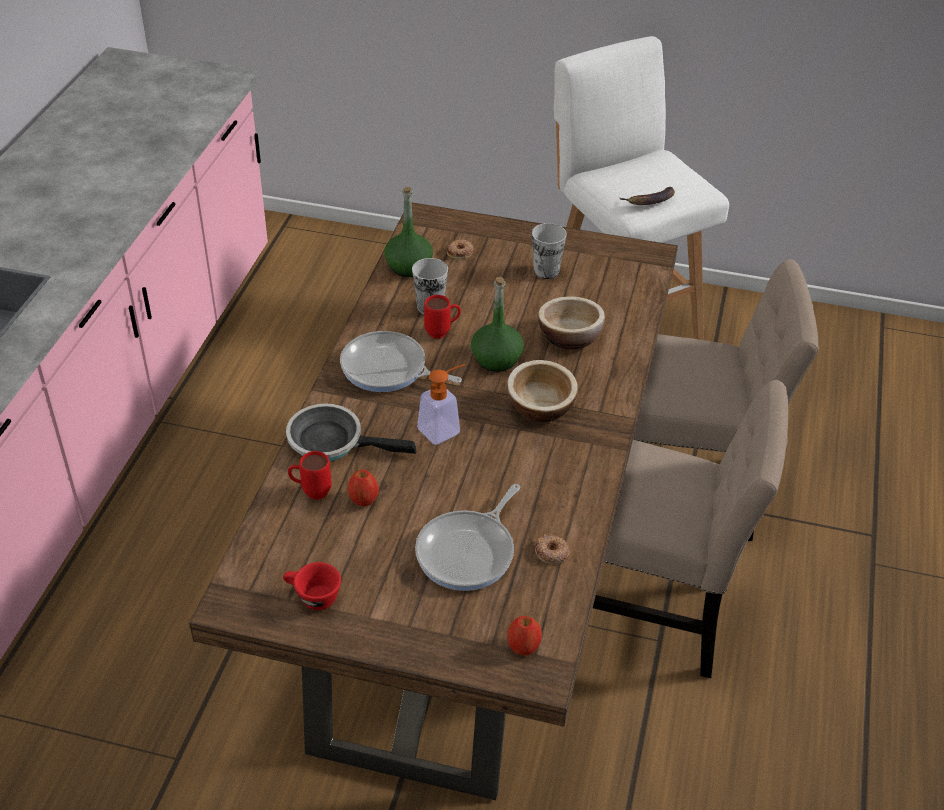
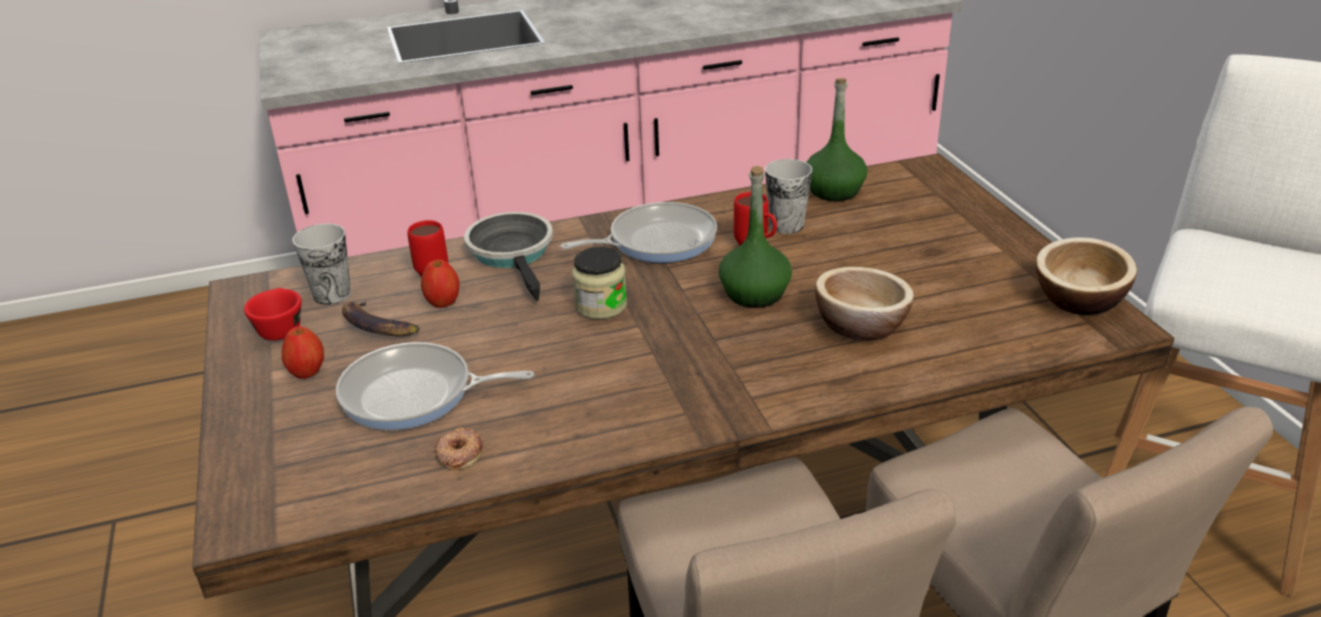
camera: 60 degrees right, 10 degrees down
frying pan [340,331,462,392] -> frying pan turned 75 degrees clockwise [561,202,717,263]
soap dispenser [417,364,466,445] -> jar [572,247,627,319]
donut [447,240,473,259] -> none
bowl [507,360,578,422] -> bowl moved to [1036,237,1137,315]
apple [507,616,542,656] -> apple moved to [282,326,324,379]
cup [532,223,567,279] -> cup moved to [292,224,351,305]
banana [620,187,675,205] -> banana moved to [342,300,420,337]

